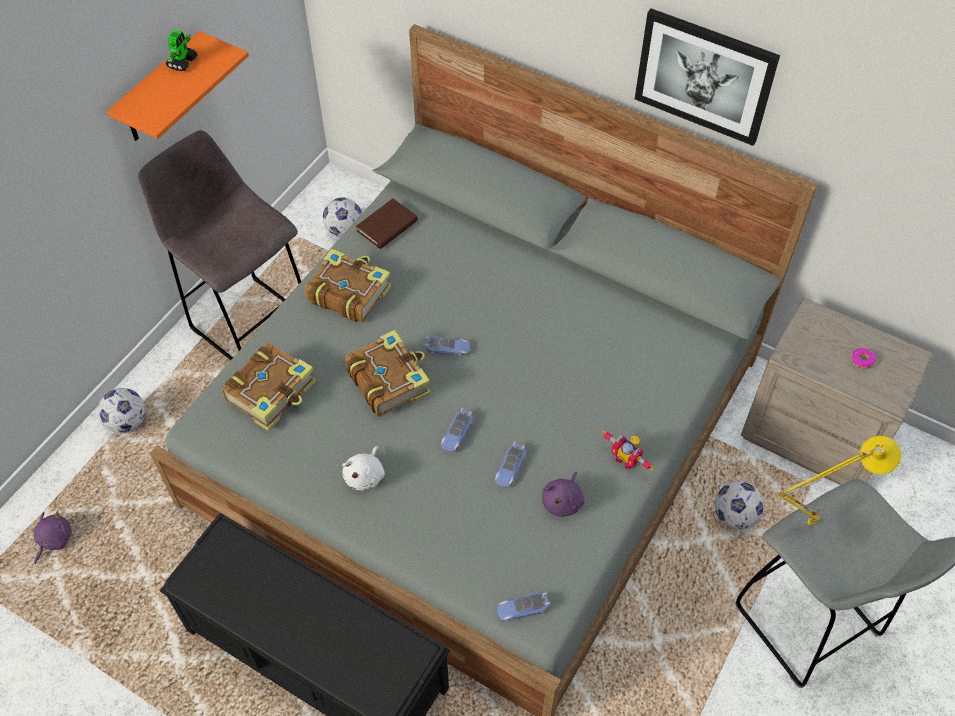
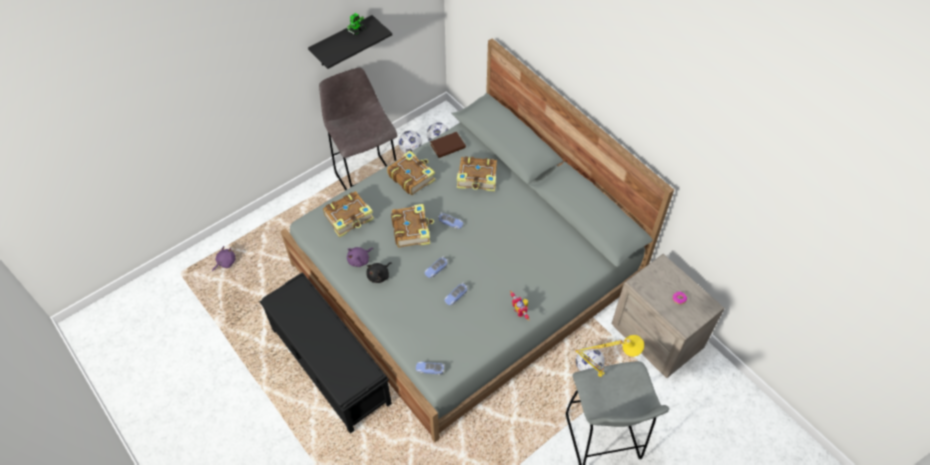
camera: 20 degrees right, 0 degrees up
football [98,388,145,433] -> football moved to [398,131,422,153]
orange shelf [106,31,249,141] -> black shelf [308,15,392,69]
white plush toy [342,446,385,491] -> black plush toy [366,262,392,283]
purple plush toy [542,472,585,517] -> purple plush toy moved to [347,247,374,267]
picture [635,8,780,146] -> none
none -> book [457,156,497,191]

